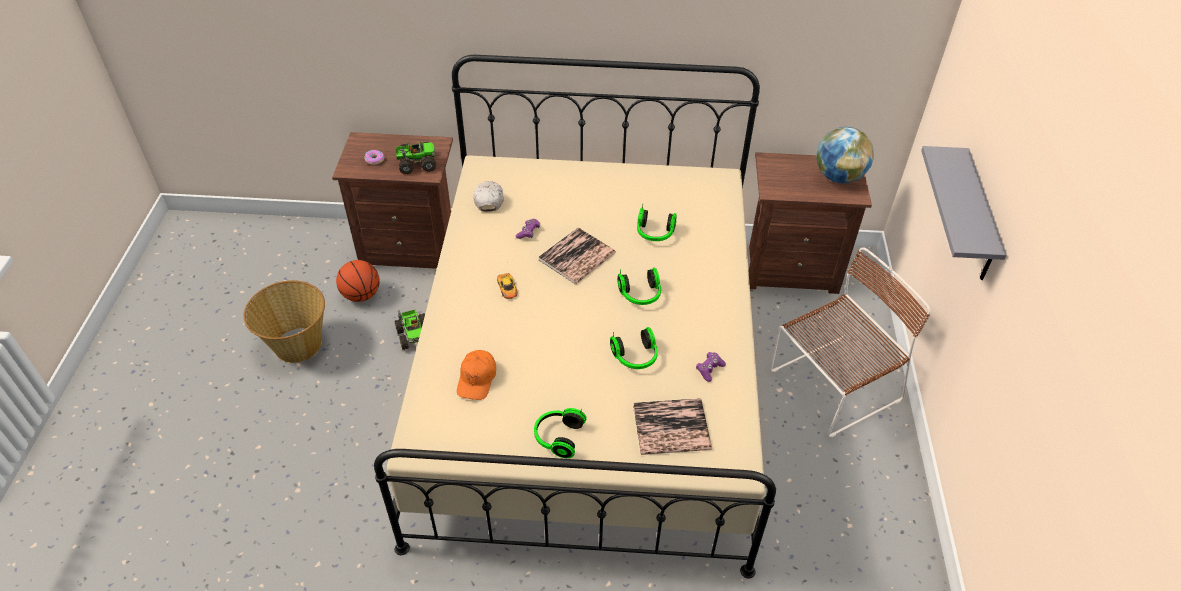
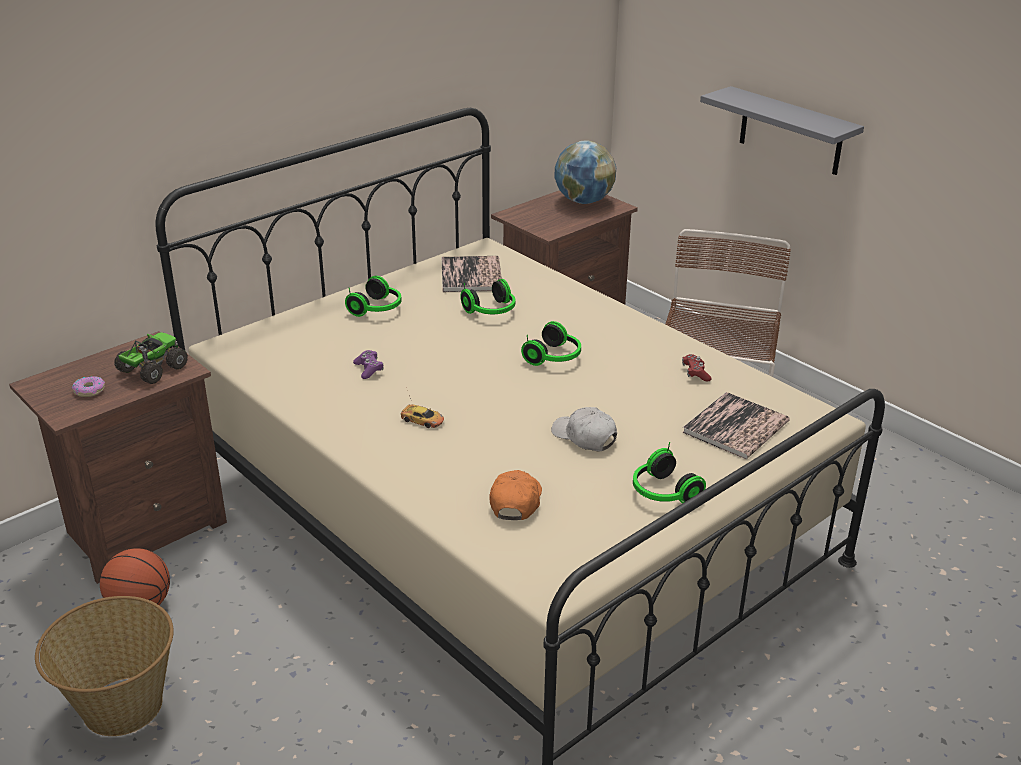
camera: 45 degrees left, 15 degrees down
toy truck [395,310,425,350] -> none
orange cap [457,350,496,400] -> orange cap turned 135 degrees counterclockwise [489,470,542,520]
white cap [473,181,504,212] -> white cap moved to [551,407,617,451]
book [538,228,616,284] -> book moved to [442,256,502,292]
headphones [610,327,658,369] -> headphones moved to [345,276,402,317]
purple game controller [696,352,726,382] -> red game controller [682,354,712,381]

